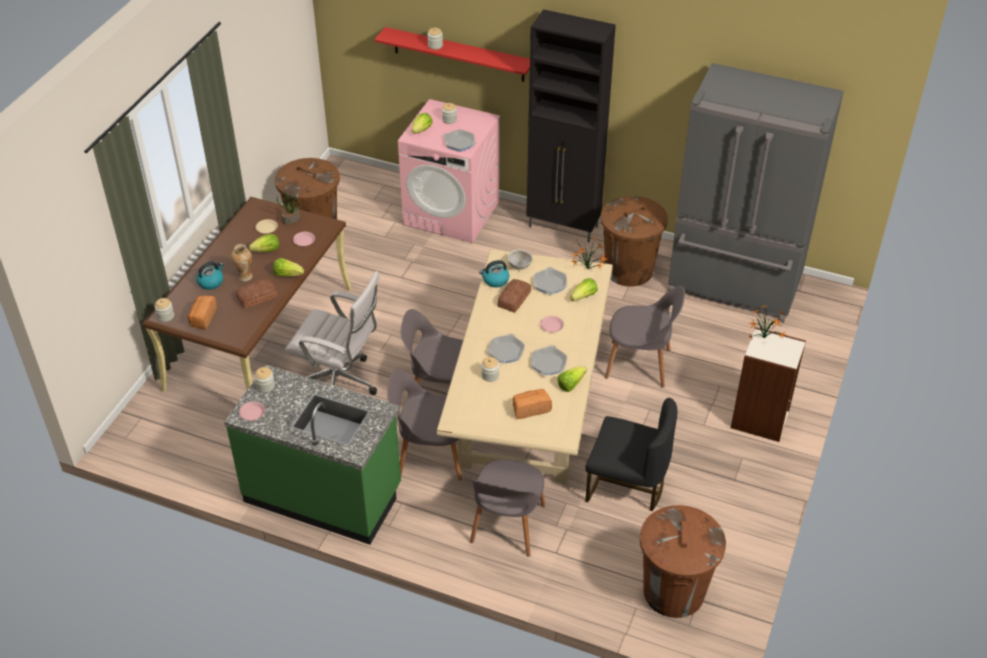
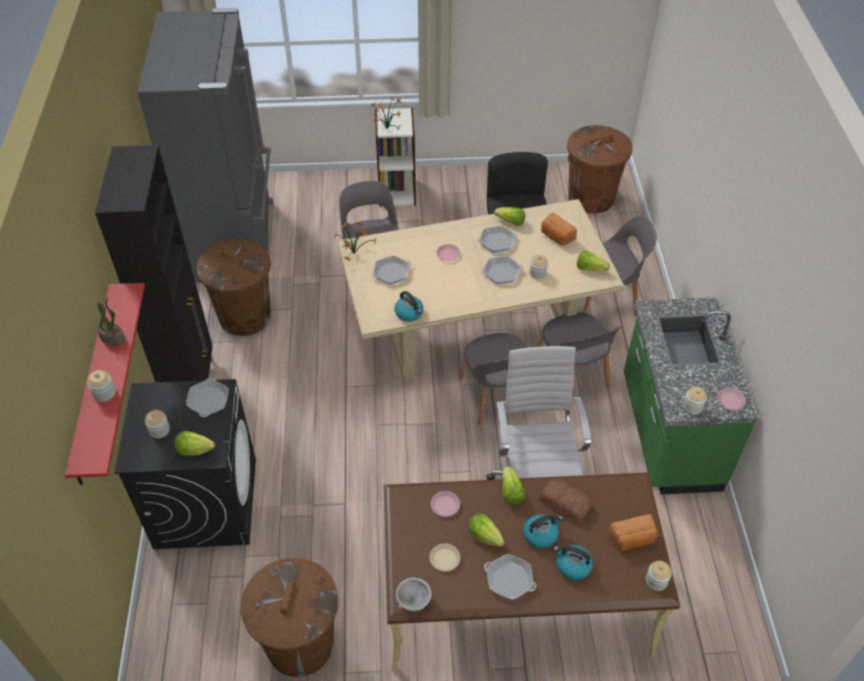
camera: 115 degrees left, 5 degrees up
vase [231,244,252,282] -> kettle [523,515,563,548]
potted plant [277,192,301,225] -> potted plant moved to [97,297,125,346]
pink washing machine [398,99,500,243] -> black washing machine [114,379,256,549]
bread [497,279,531,313] -> none
grey bowl [507,249,533,270] -> grey bowl moved to [396,578,431,612]
lettuce [570,278,598,301] -> lettuce moved to [577,251,610,271]
none -> frying pan [484,554,536,600]

